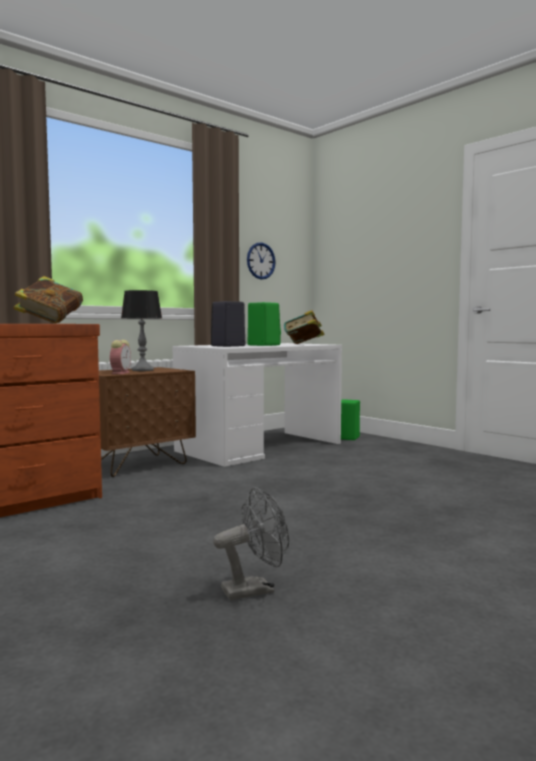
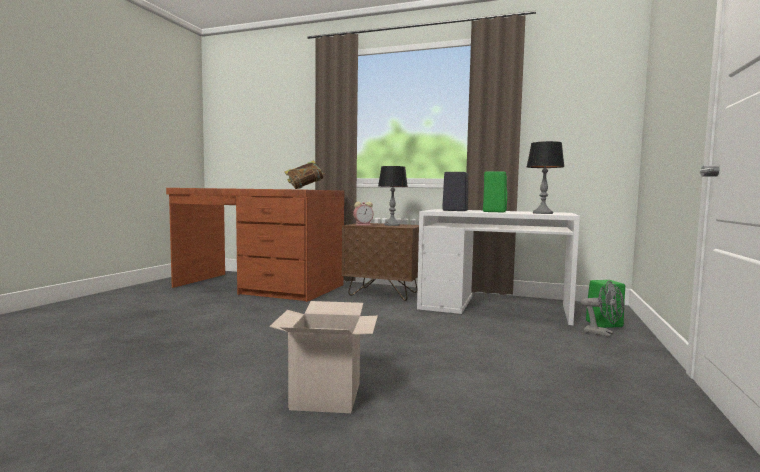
camera: 60 degrees right, 0 degrees up
grey fan [213,487,289,600] -> grey fan moved to [581,281,624,337]
wall clock [247,242,276,279] -> none
book [284,310,325,344] -> table lamp [527,141,565,214]
none -> cardboard box [269,301,378,413]

